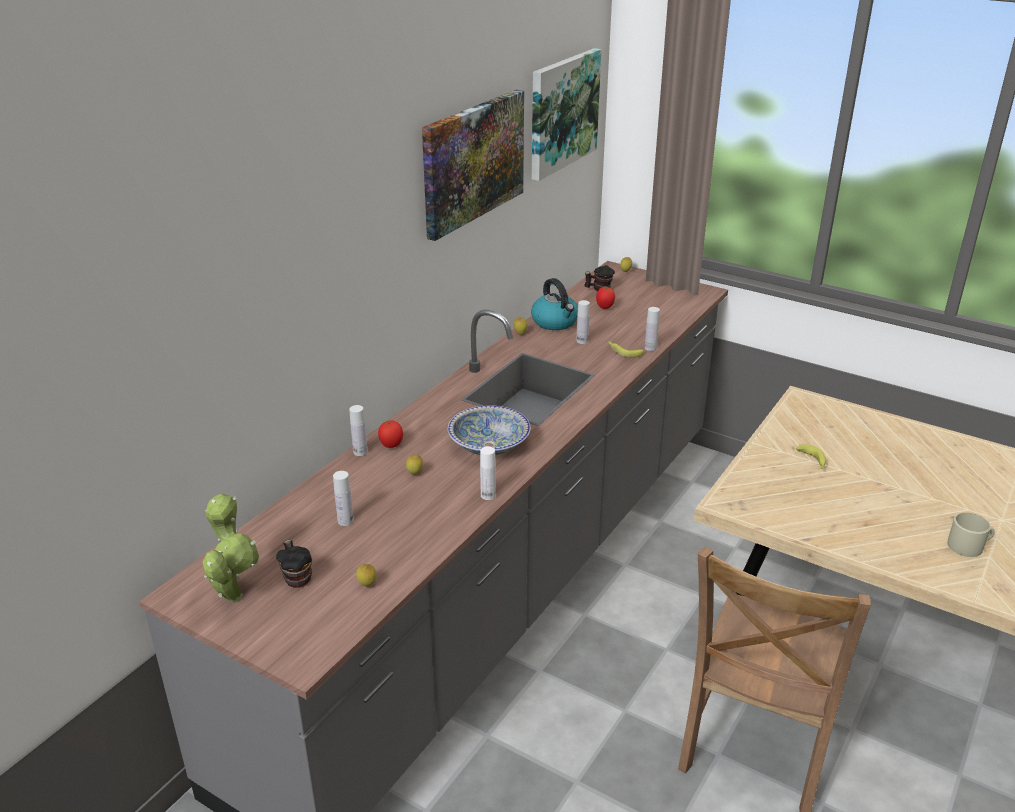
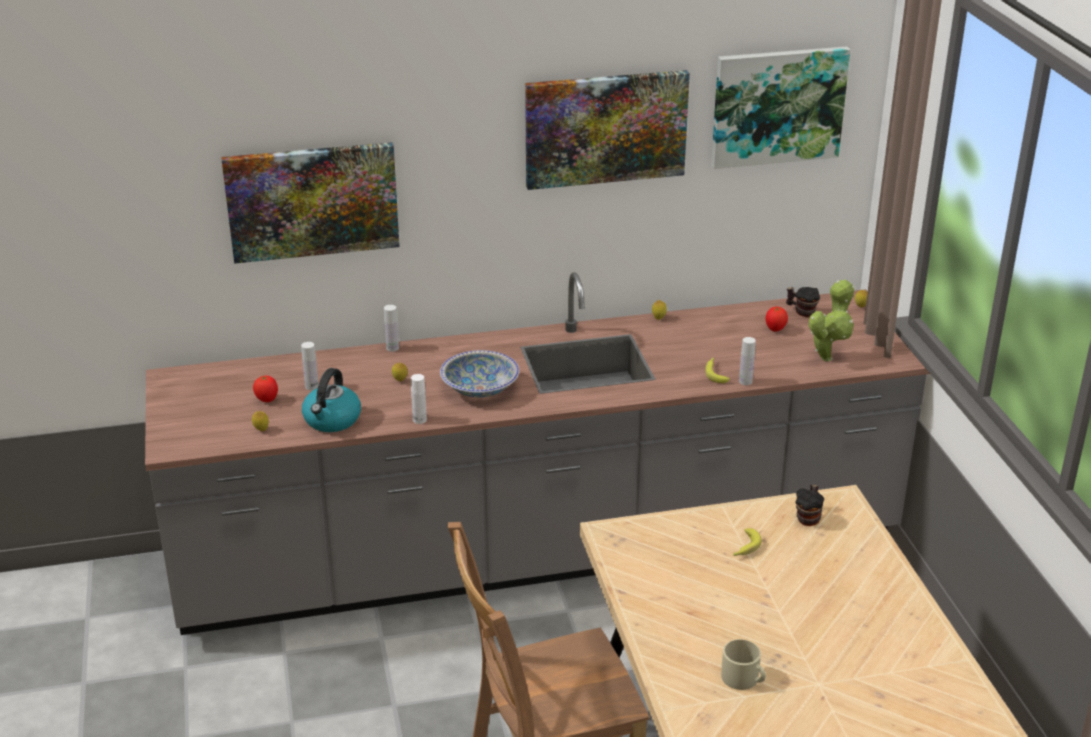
camera: 45 degrees right, 0 degrees up
potted plant [202,494,259,603] -> potted plant moved to [809,280,855,361]
mug [276,540,312,588] -> mug moved to [795,484,824,526]
tomato [378,420,403,448] -> tomato moved to [253,376,278,402]
kettle [531,278,578,330] -> kettle moved to [302,368,361,432]
white bottle [576,300,590,344] -> none
none -> picture [221,142,400,264]

